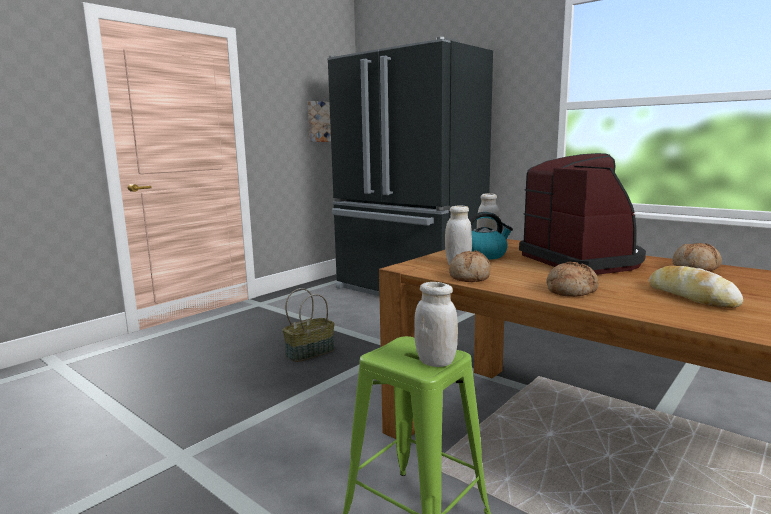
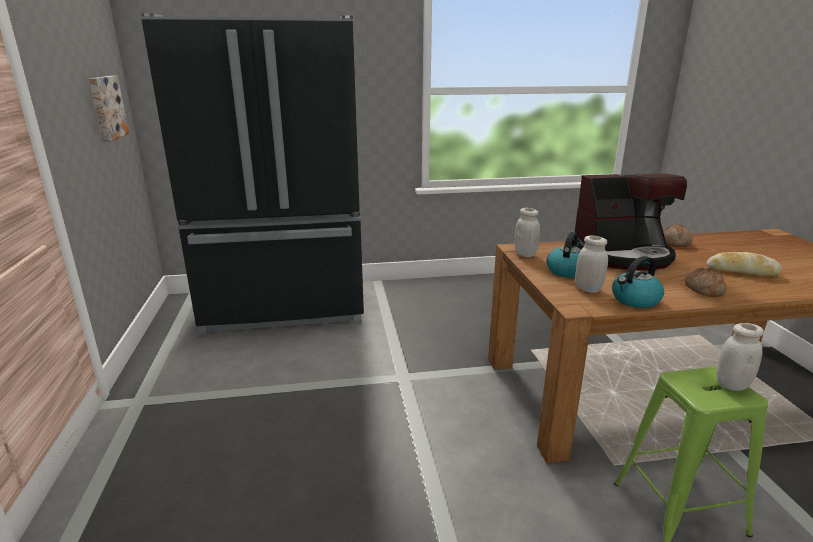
camera: 50 degrees left, 10 degrees up
basket [283,288,335,362] -> none
bread [449,251,491,282] -> kettle [612,256,664,308]
coffee machine [519,153,646,275] -> coffee machine turned 150 degrees clockwise [575,173,687,270]

